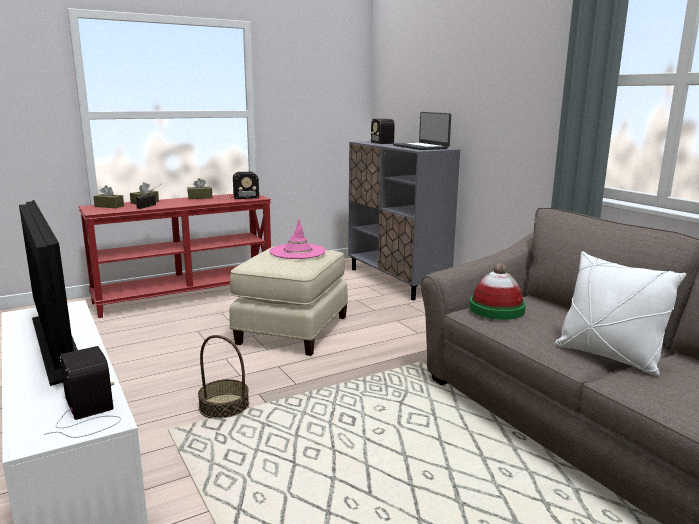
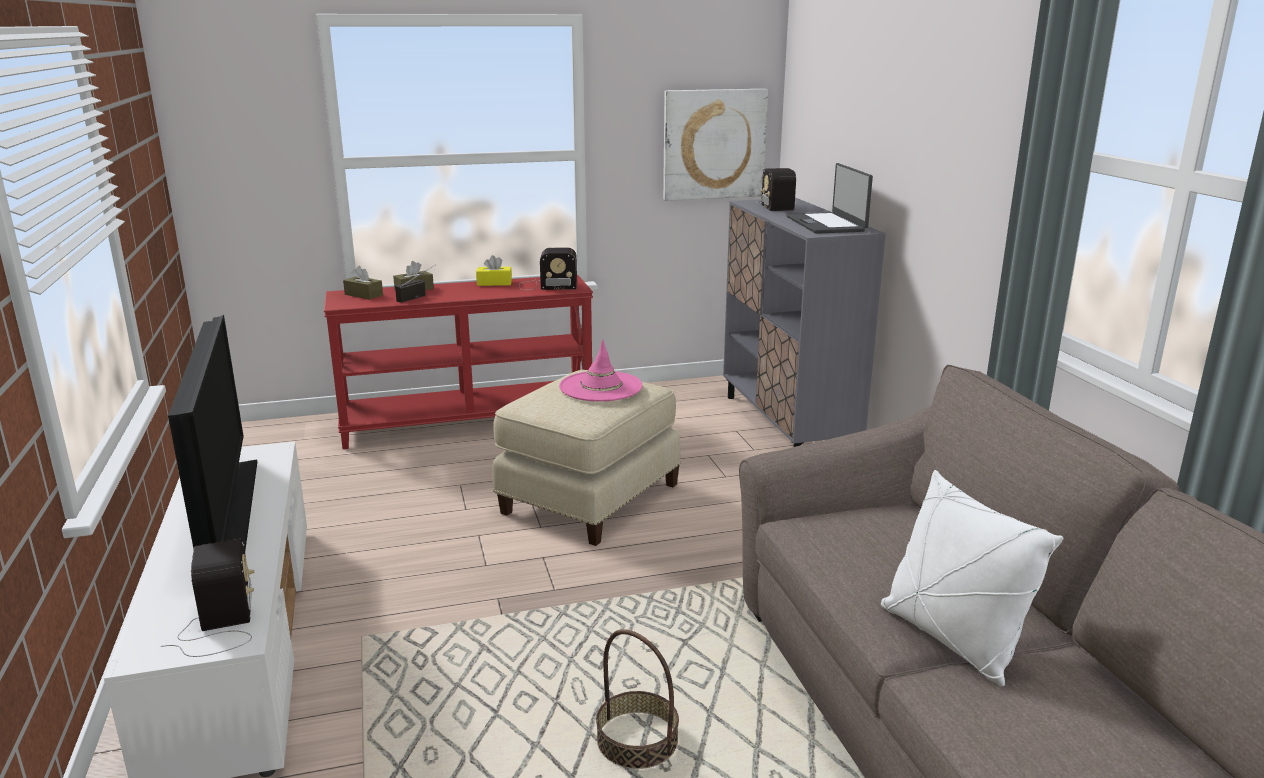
camera: 15 degrees right, 5 degrees up
brown tissue box [188,178,213,199] -> yellow tissue box [476,255,512,286]
basket [198,335,249,418] -> basket moved to [596,629,679,769]
hat [470,263,526,320] -> none
none -> picture [663,89,768,201]

